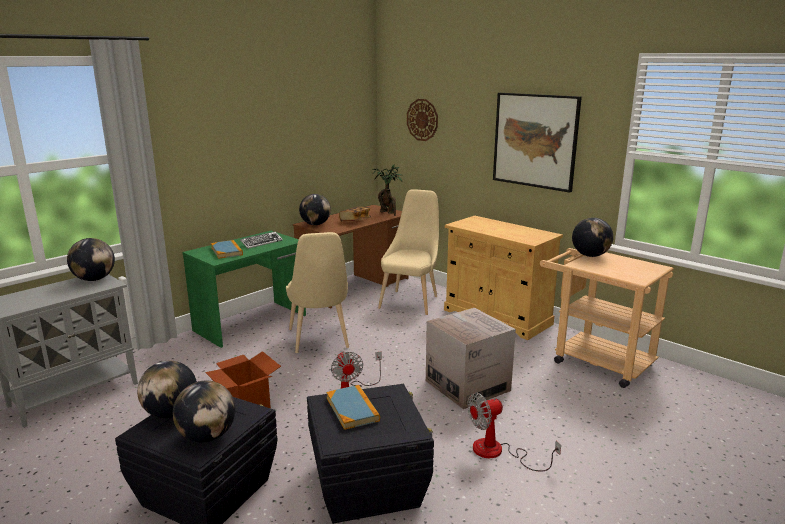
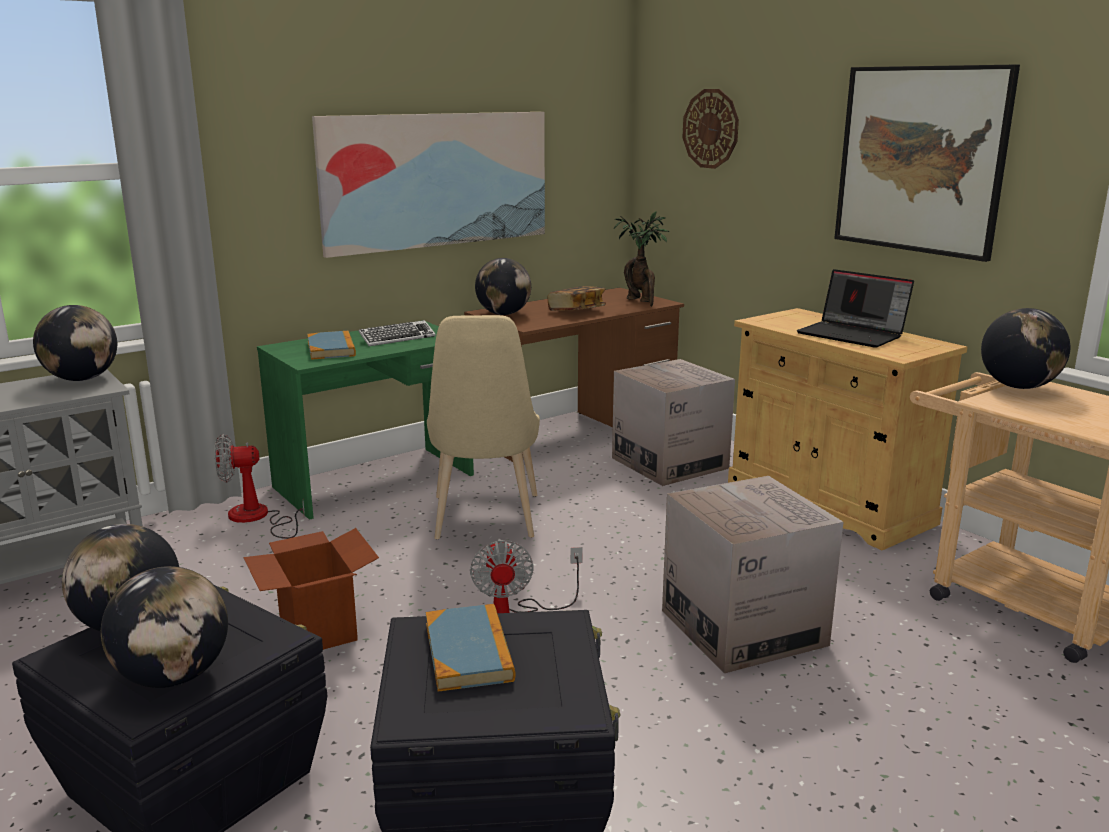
camera: 10 degrees right, 0 degrees up
beige chair [378,189,439,315] -> cardboard box [612,359,735,486]
fan [467,392,561,471] -> fan moved to [215,434,305,539]
none -> picture [312,112,545,258]
none -> laptop [797,269,914,348]

